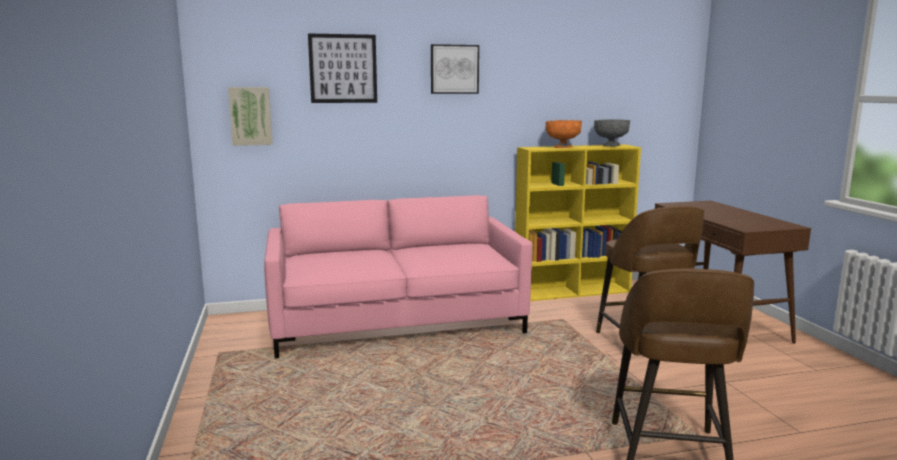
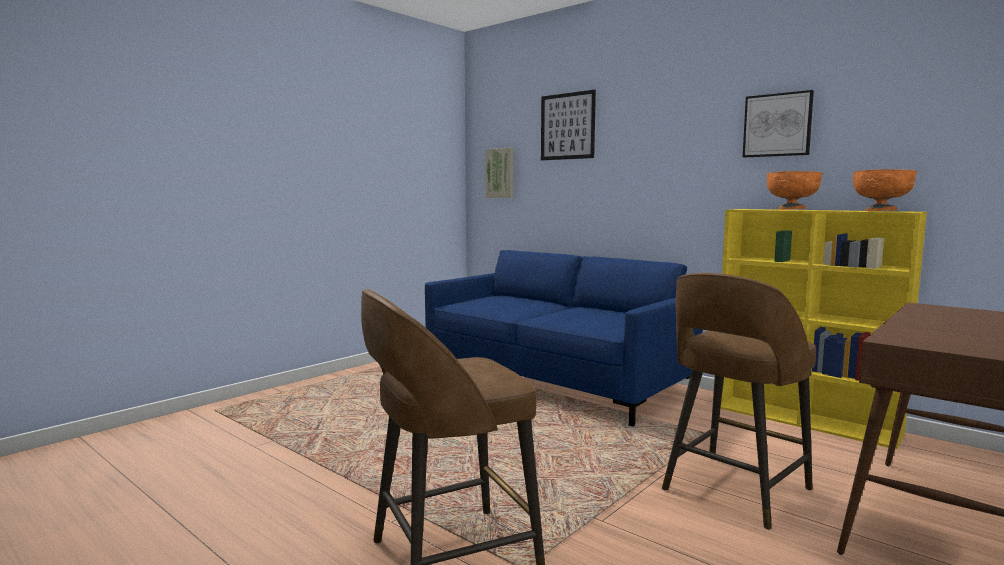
camera: 55 degrees right, 5 degrees down
pink sofa [264,195,532,359] -> blue sofa [425,250,703,427]
picture [431,44,479,94] -> picture moved to [743,90,814,157]
grey bowl [594,119,630,147] -> orange bowl [853,169,917,211]

